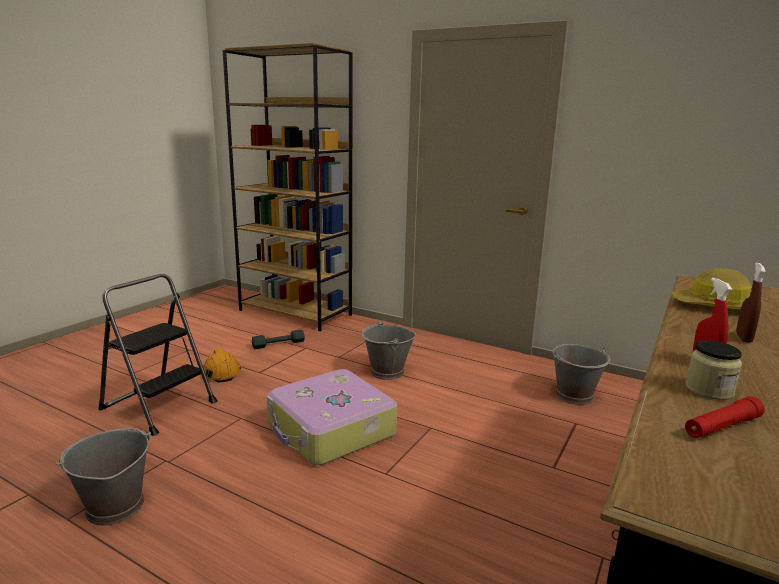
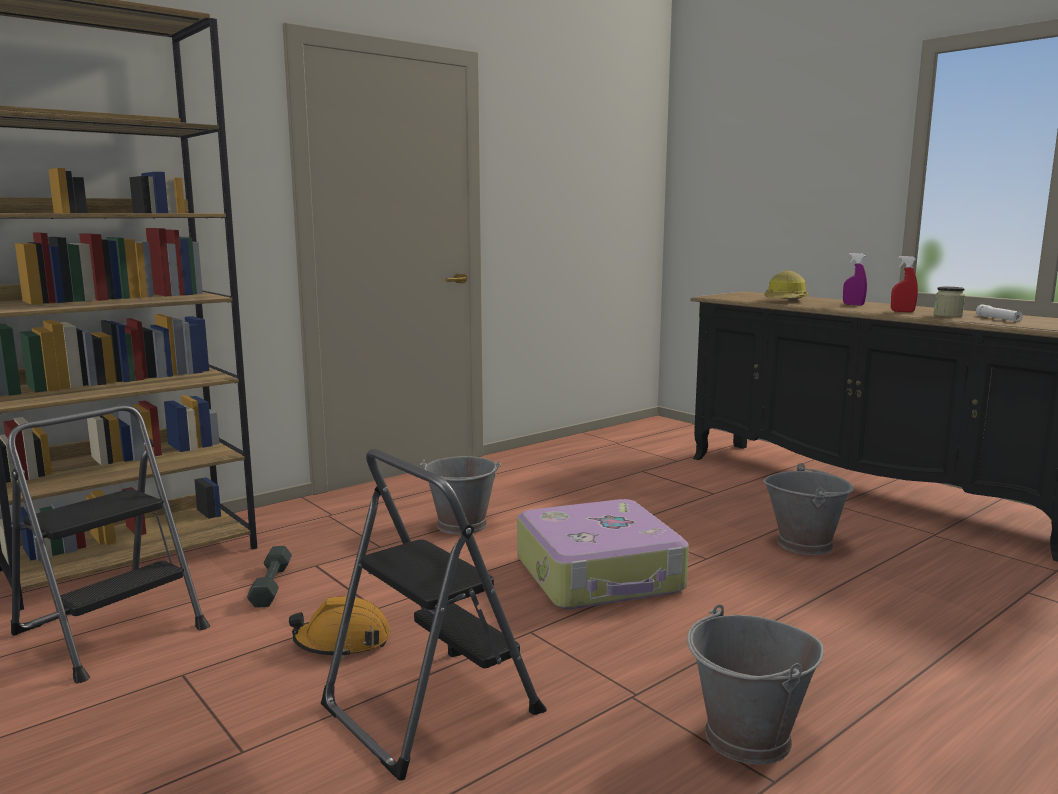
camera: 70 degrees left, 5 degrees down
grey bucket [553,344,610,405] -> grey bucket moved to [763,463,854,555]
red flashlight [685,396,765,438] -> white flashlight [976,304,1023,321]
brown spray bottle [736,262,766,343] -> purple spray bottle [843,253,867,305]
none -> black step ladder [8,405,210,684]

